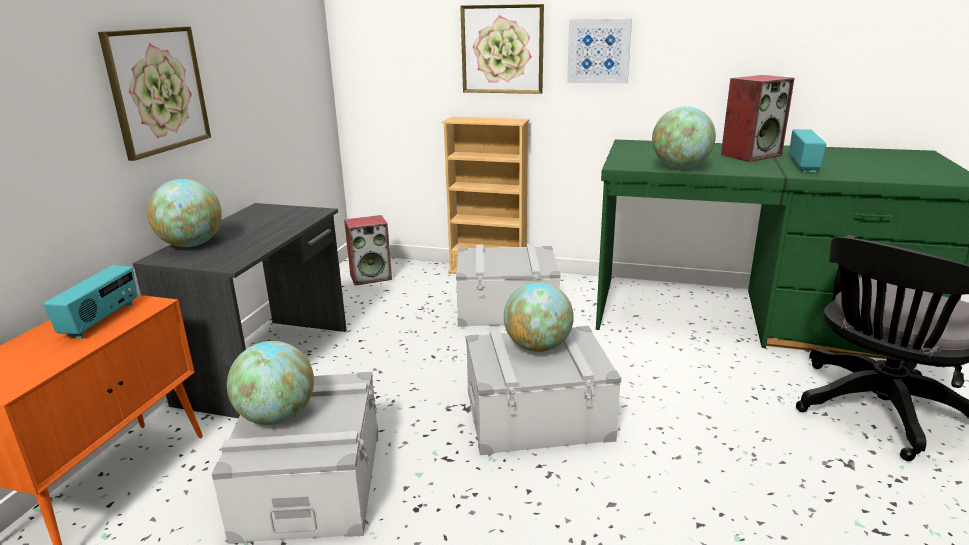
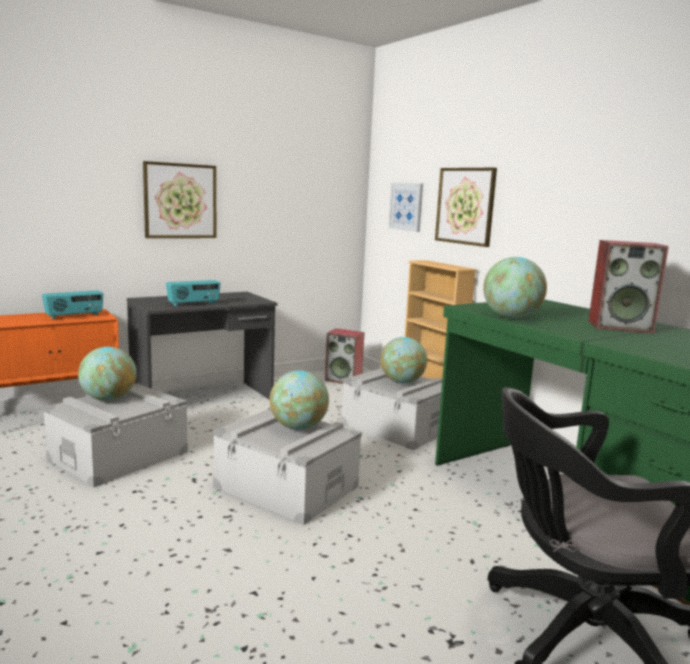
camera: 40 degrees right, 10 degrees down
globe [147,179,222,247] -> globe moved to [380,337,427,384]
picture [567,19,632,84] -> picture moved to [388,183,423,232]
radio [789,129,826,172] -> radio moved to [166,280,220,307]

